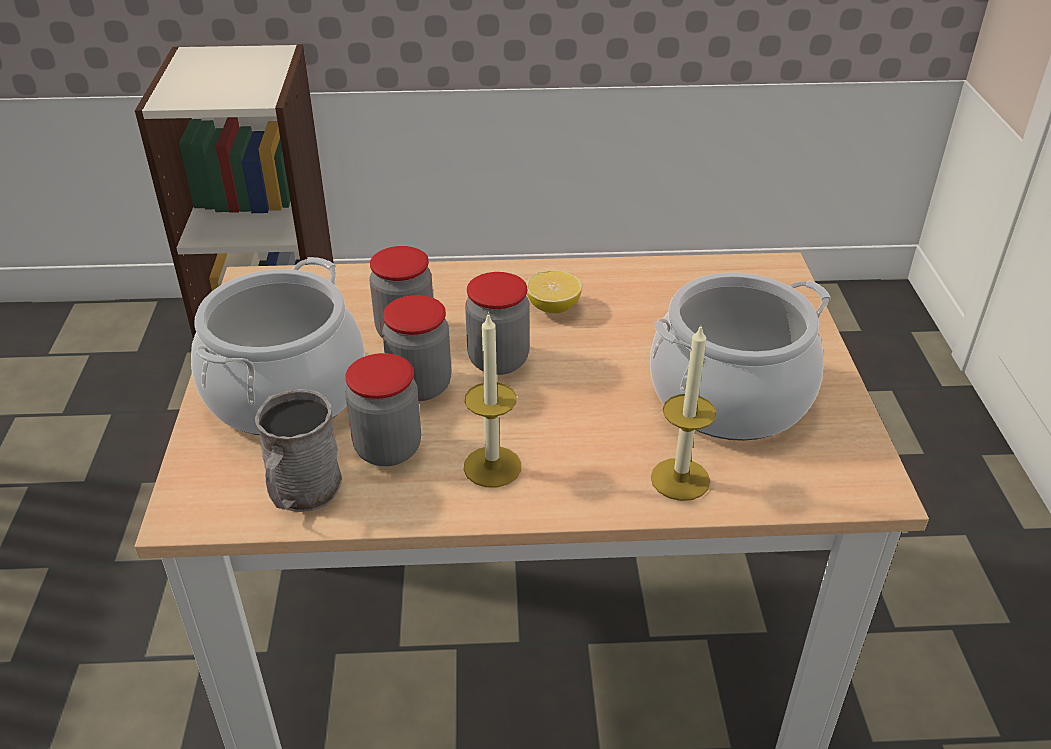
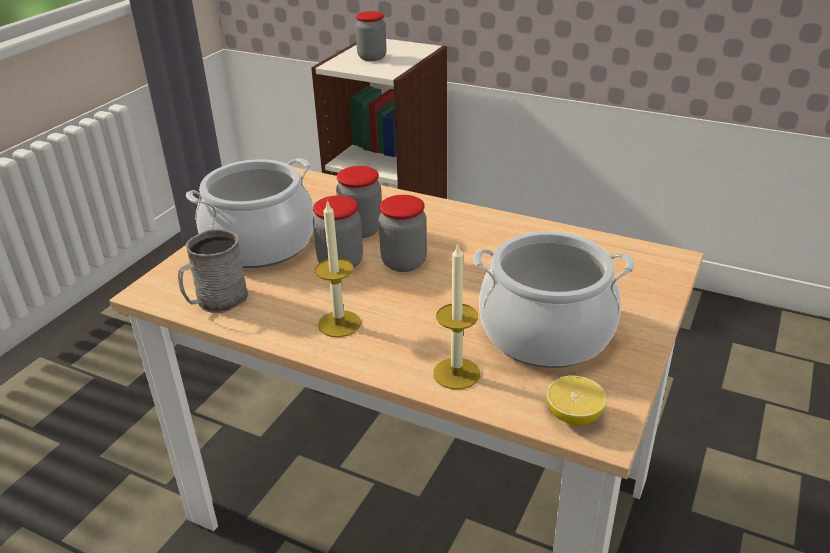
camera: 30 degrees right, 5 degrees down
jar [345,353,421,466] -> jar moved to [355,11,386,61]
lemon [526,270,582,313] -> lemon moved to [546,375,607,425]

